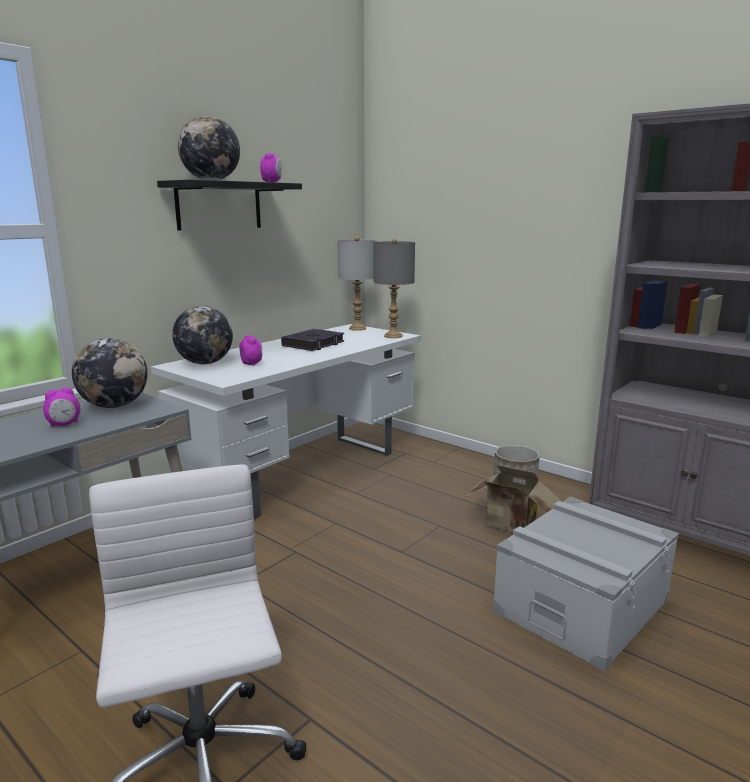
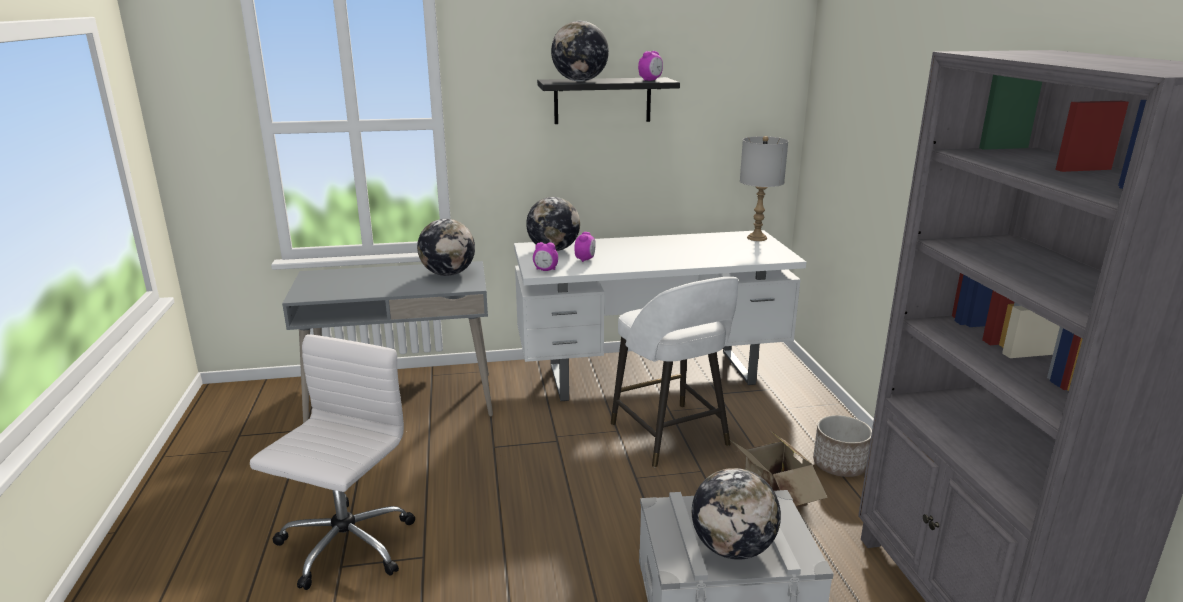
camera: 40 degrees right, 5 degrees up
alarm clock [43,388,80,427] -> alarm clock moved to [533,242,558,271]
book [281,329,344,351] -> none
grey table lamp [374,238,415,338] -> none
none -> white stool [611,277,739,467]
none -> globe [692,468,781,560]

